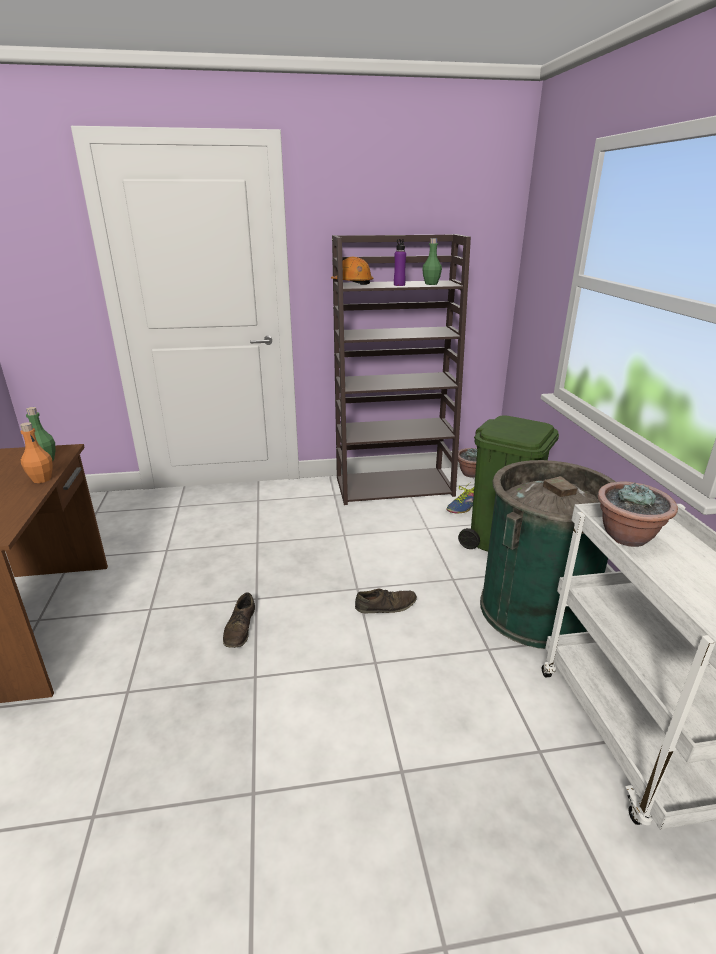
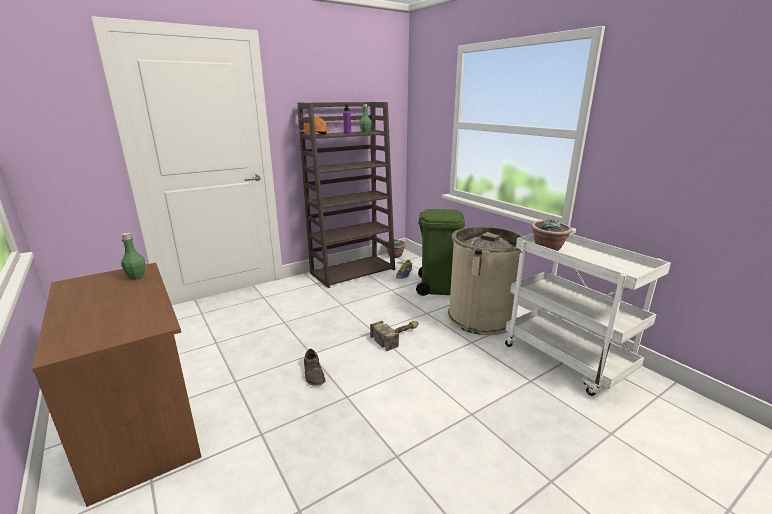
camera: 25 degrees left, 5 degrees down
orange bottle [20,422,53,483] -> none
brown shoe [355,589,417,614] -> hammer [370,321,419,351]
green trash can [480,460,616,649] -> beige trash can [448,226,524,335]

